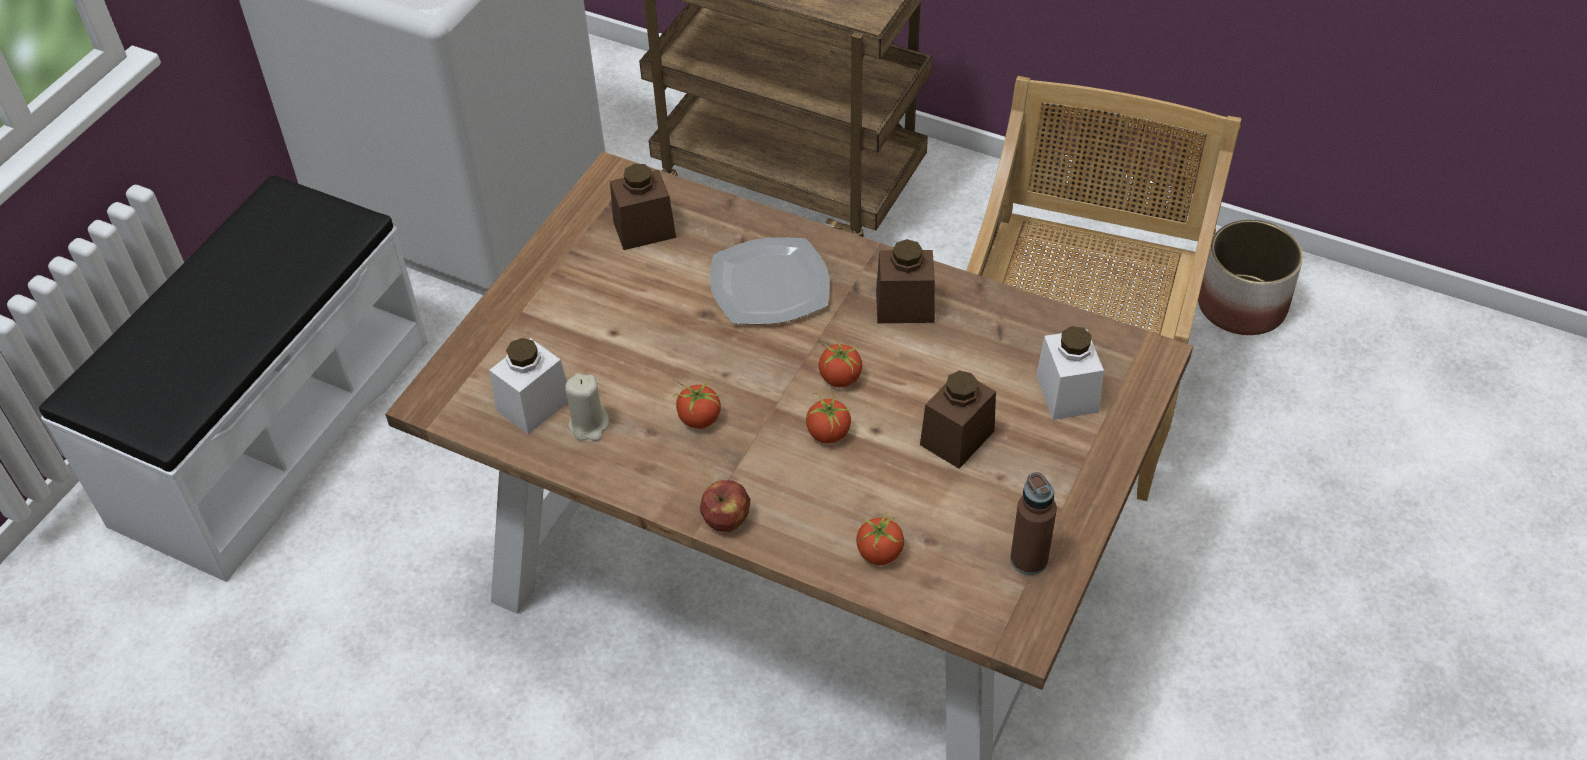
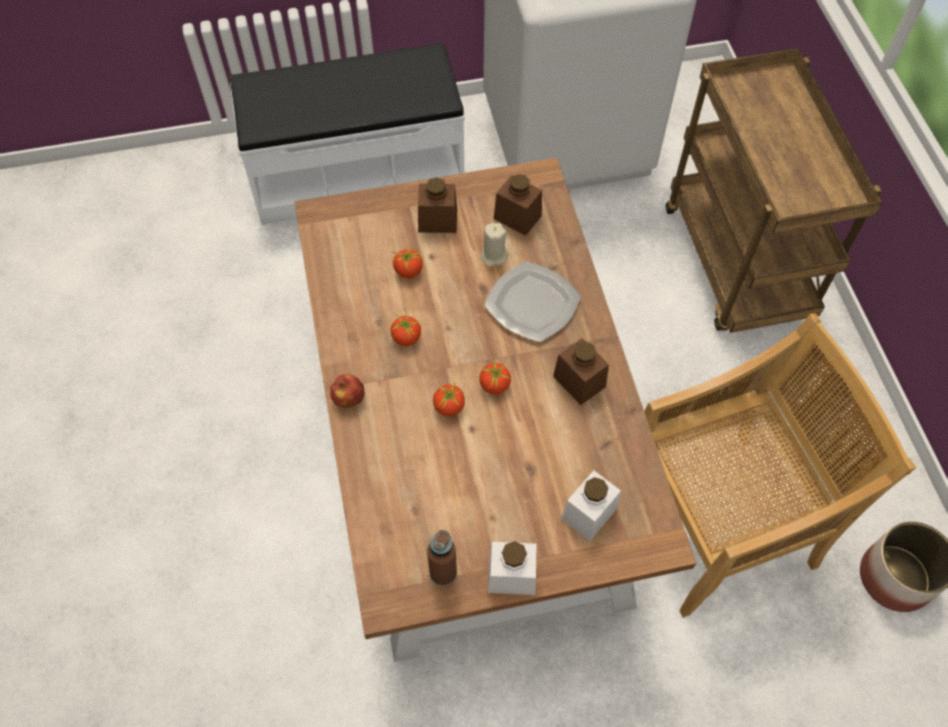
camera: 50 degrees right, 10 degrees up
white jar [489,338,568,434] -> white jar moved to [488,541,537,595]
beige candle [565,373,609,441] -> beige candle moved to [480,223,509,267]
tomato [856,511,904,565] -> tomato moved to [391,245,423,278]
brown jar [920,370,996,469] -> brown jar moved to [418,177,457,233]

